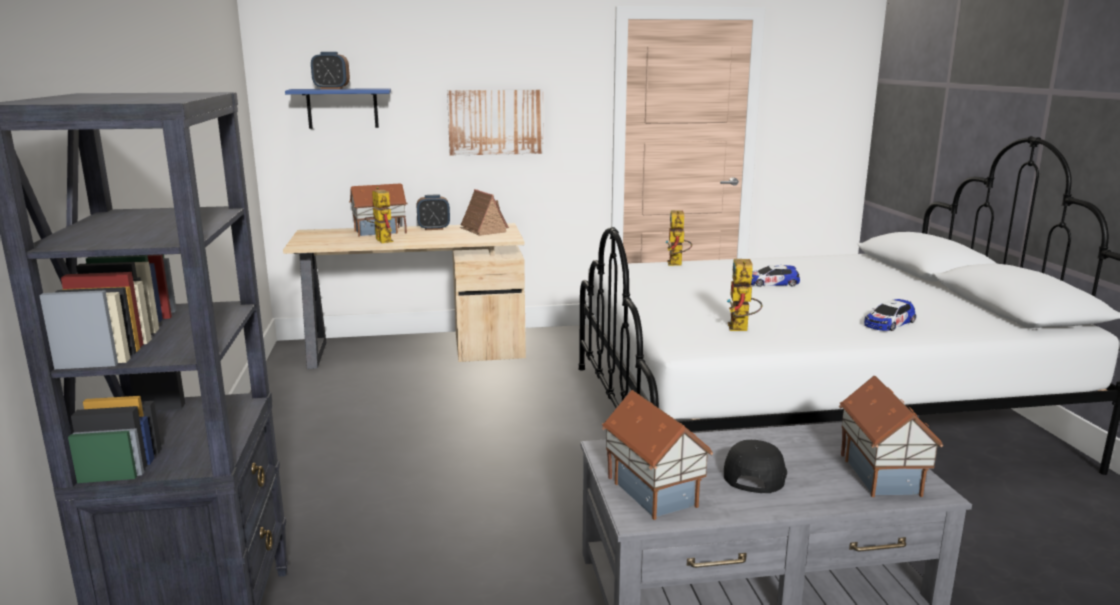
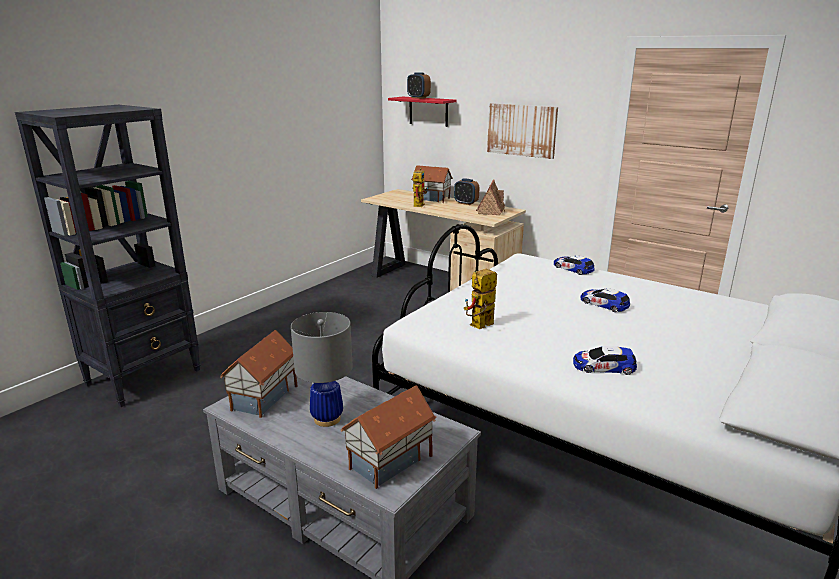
camera: 45 degrees right, 5 degrees up
blue shelf [285,88,391,129] -> red shelf [388,97,457,127]
toy robot [665,210,692,266] -> toy car [554,255,594,275]
black cap [724,440,787,493] -> grey table lamp [291,312,353,427]

